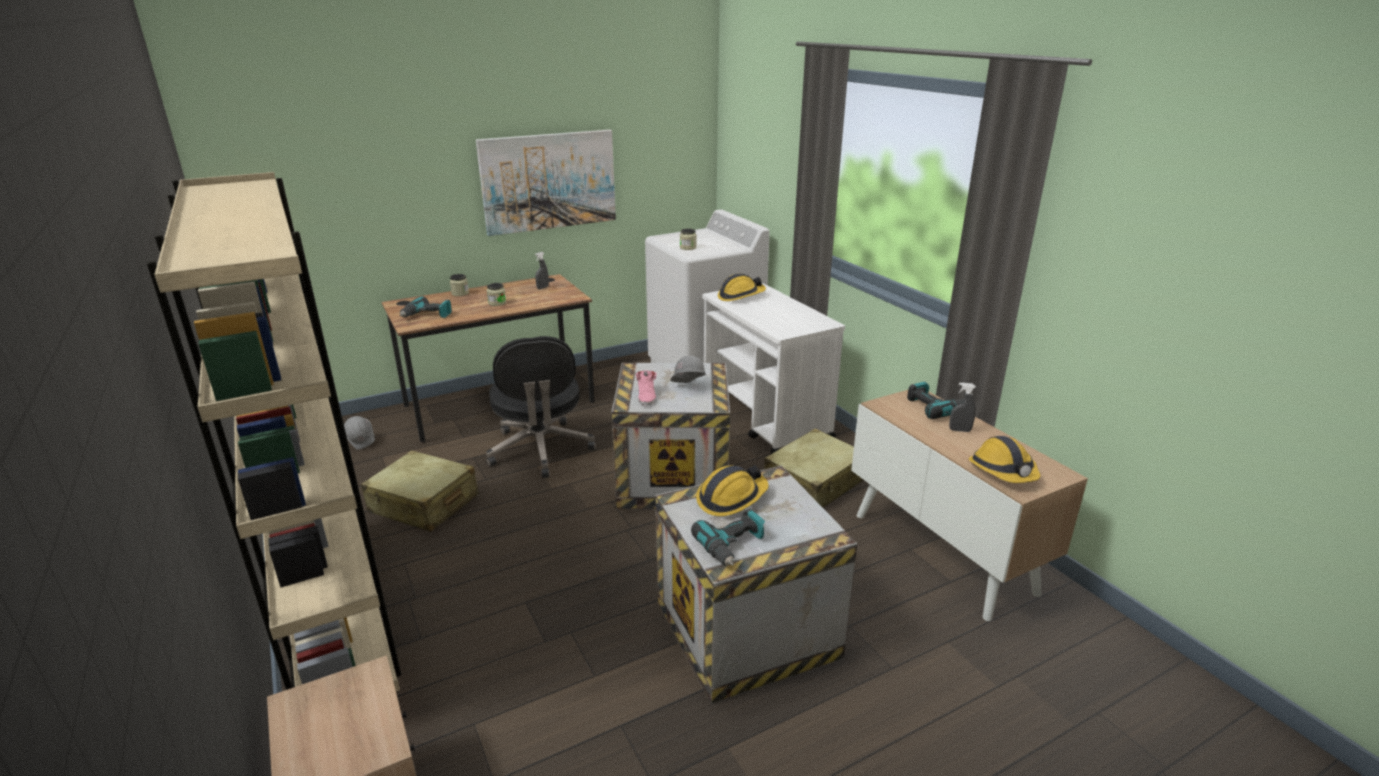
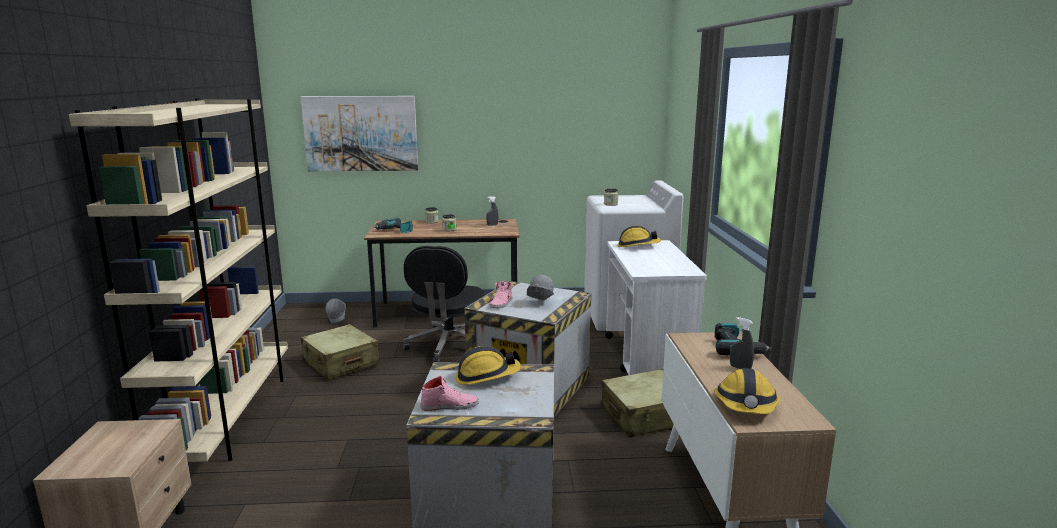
camera: 25 degrees right, 10 degrees down
picture [476,130,616,236] -> picture moved to [301,96,418,171]
power drill [691,508,765,566] -> pink shoe [420,375,479,411]

